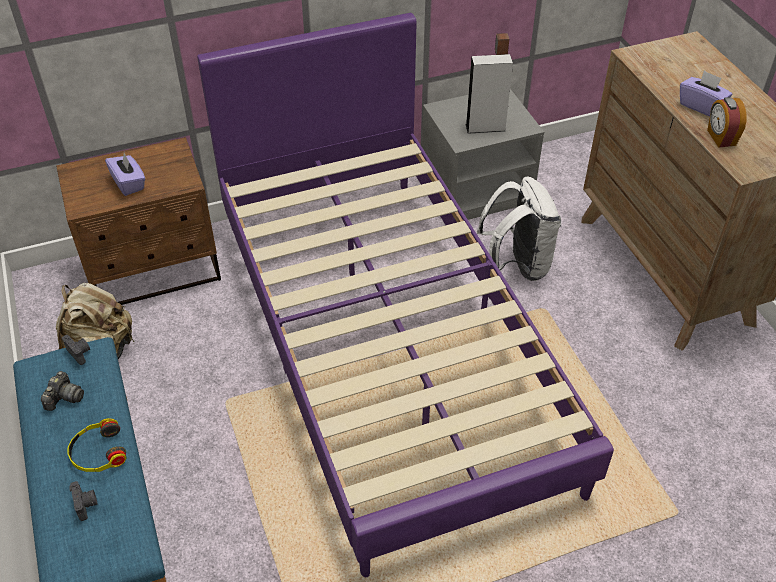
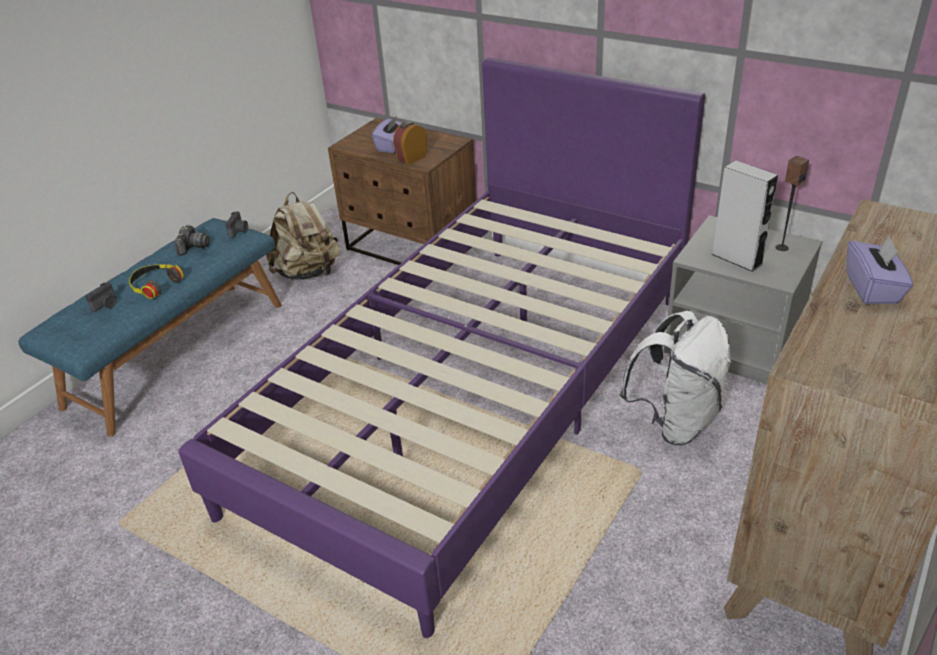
camera: 55 degrees right, 10 degrees down
camera [41,371,84,411] -> camera turned 60 degrees counterclockwise [174,225,210,256]
alarm clock [707,97,746,148] -> alarm clock moved to [393,121,427,165]

